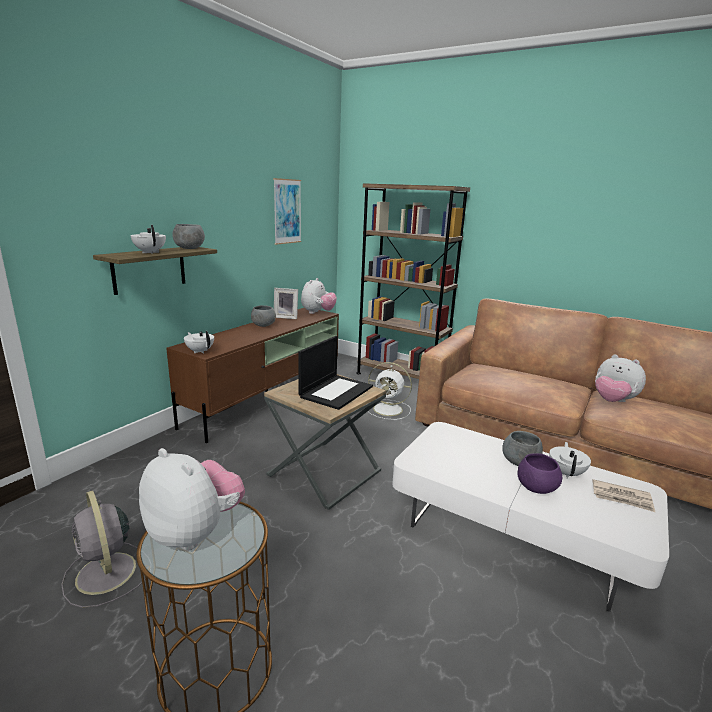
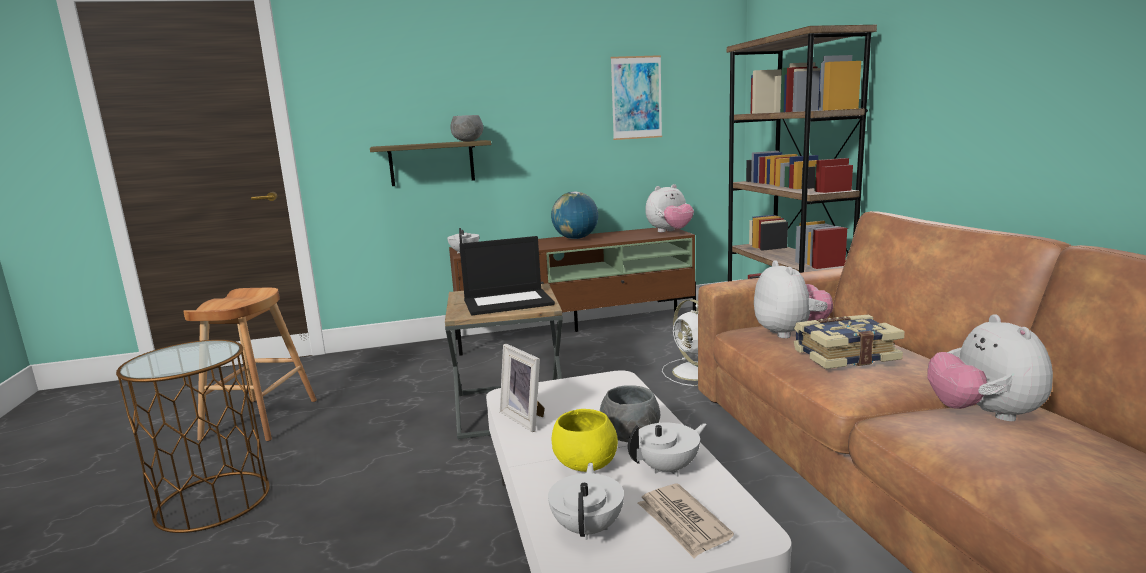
camera: 45 degrees right, 5 degrees down
grey fan [61,490,145,608] -> brown stool [183,288,317,441]
white teapot [130,225,166,254] -> white teapot moved to [548,463,624,540]
plush toy [139,448,245,550] -> plush toy moved to [754,260,833,338]
grey bowl [251,305,276,327] -> globe [551,191,598,239]
picture frame [274,288,298,319] -> picture frame moved to [500,344,545,432]
purple bowl [518,453,562,494] -> yellow bowl [552,409,618,472]
none -> book [794,315,905,369]

